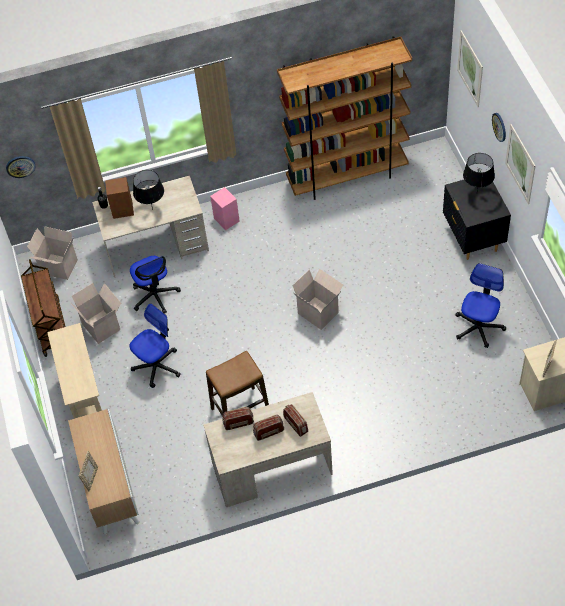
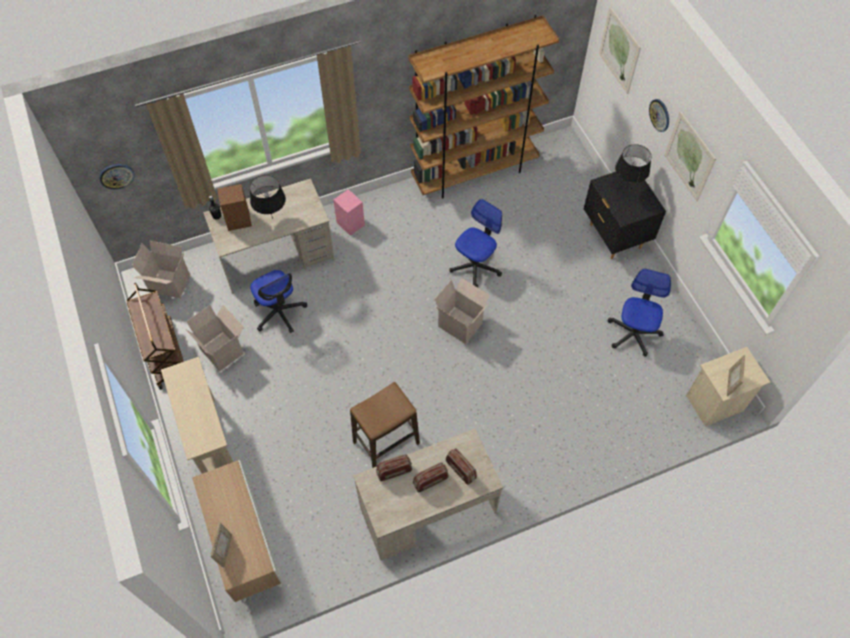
camera: 10 degrees left, 5 degrees up
office chair [130,303,181,388] -> office chair moved to [450,199,502,287]

